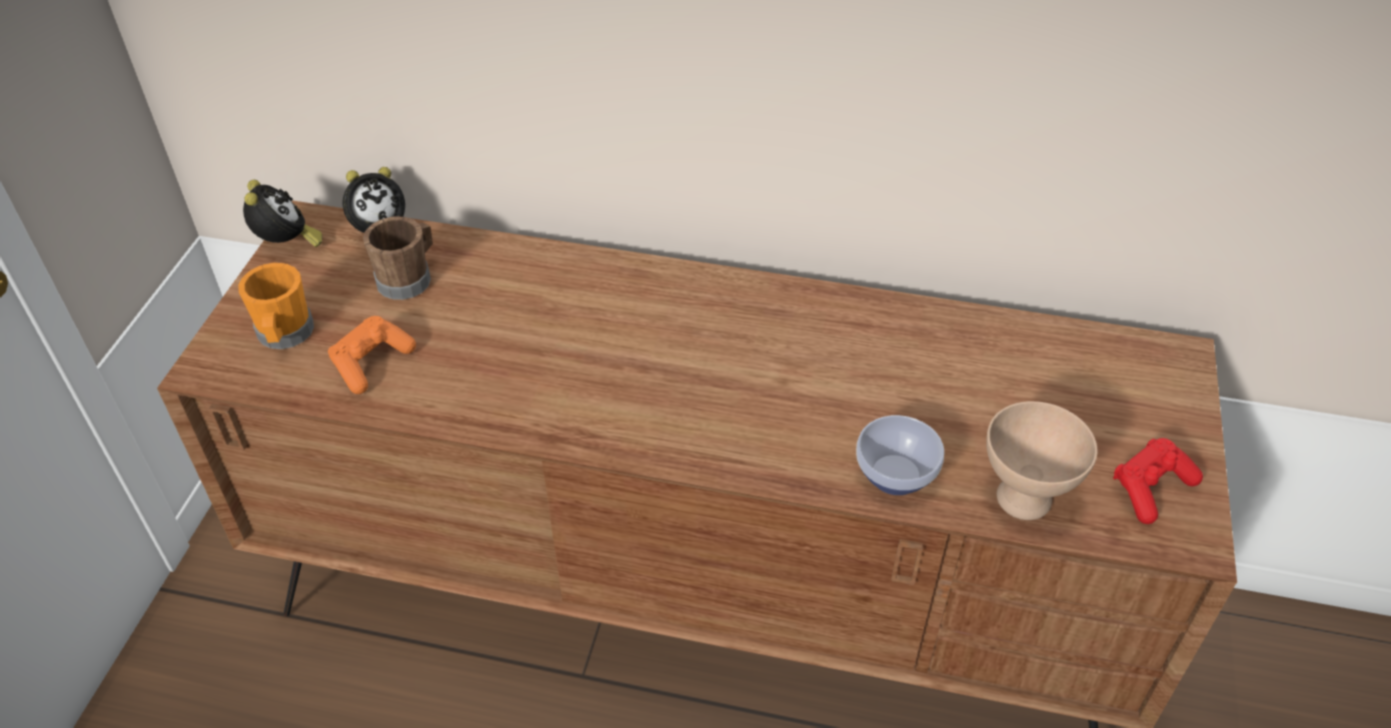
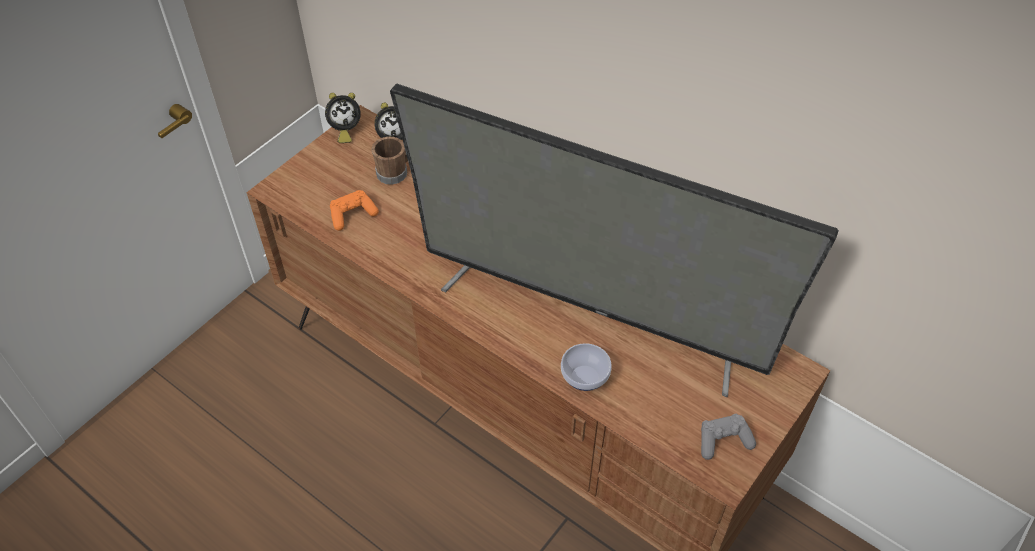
camera: 25 degrees right, 5 degrees up
orange mug [238,263,314,349] -> none
alarm clock [243,180,322,247] -> alarm clock turned 60 degrees clockwise [325,93,361,143]
beige bowl [986,401,1097,520] -> none
red game controller [1113,438,1203,524] -> grey game controller [701,414,756,460]
none -> television [390,83,839,397]

